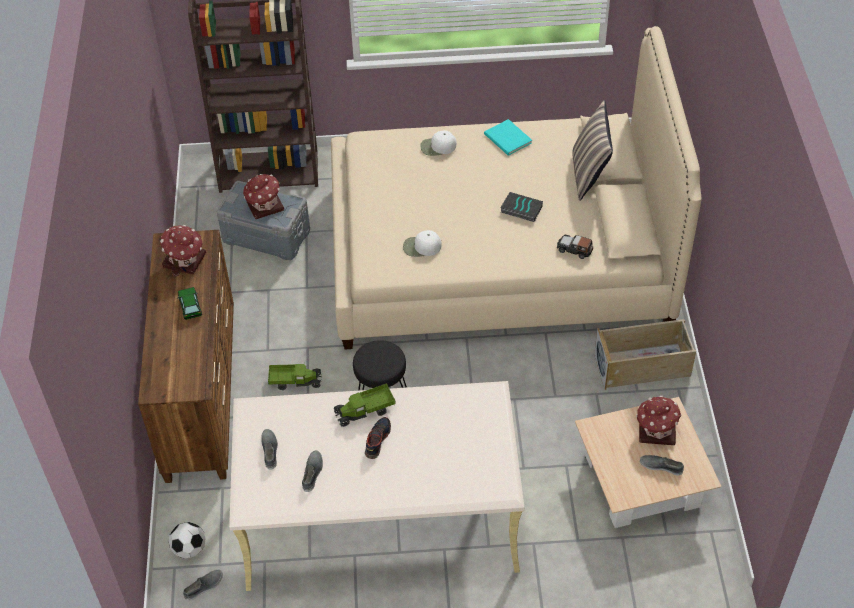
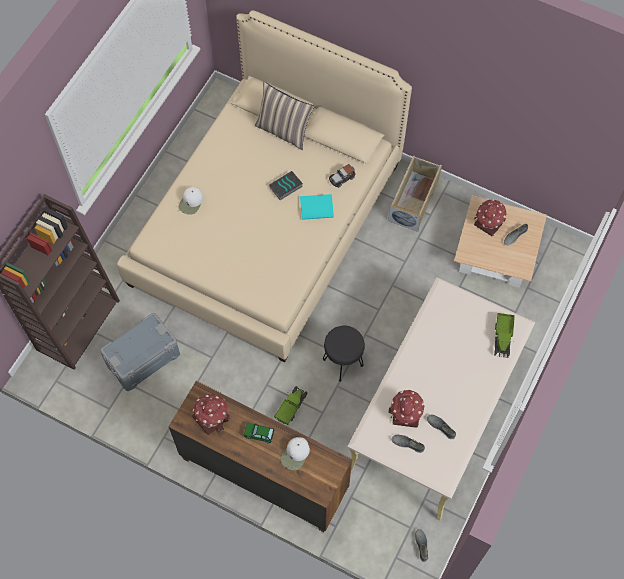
camera: 60 degrees left, 15 degrees up
football [169,522,205,559] -> none
toy house [243,174,284,219] -> toy house moved to [388,390,424,428]
toy truck [334,383,396,427] -> toy truck moved to [494,313,515,358]
shoe [365,417,391,459] -> none
white cap [403,230,442,257] -> white cap moved to [280,437,310,470]
turquoise book [484,119,532,156] -> turquoise book moved to [300,194,334,220]

